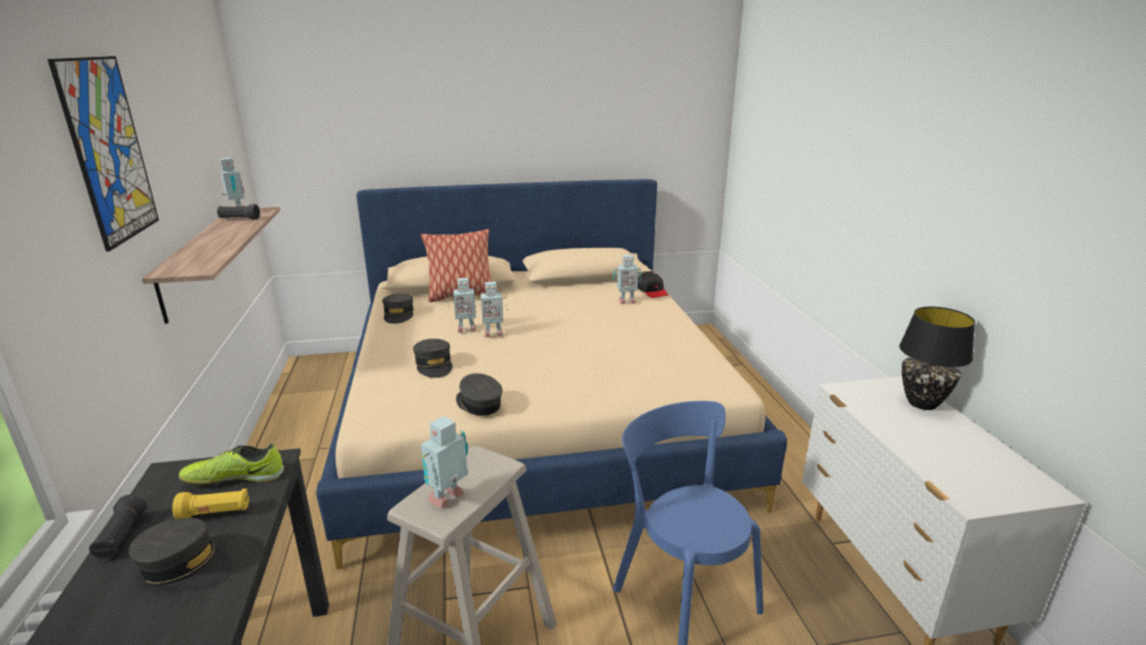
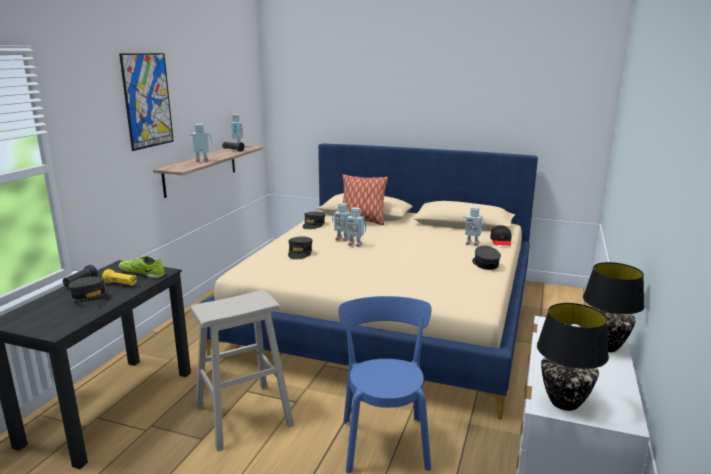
camera: 30 degrees right, 5 degrees down
toy robot [421,416,468,509] -> toy robot moved to [189,124,212,162]
grey cap [456,373,502,416] -> grey cap moved to [472,245,501,270]
none -> black table lamp [537,303,609,411]

